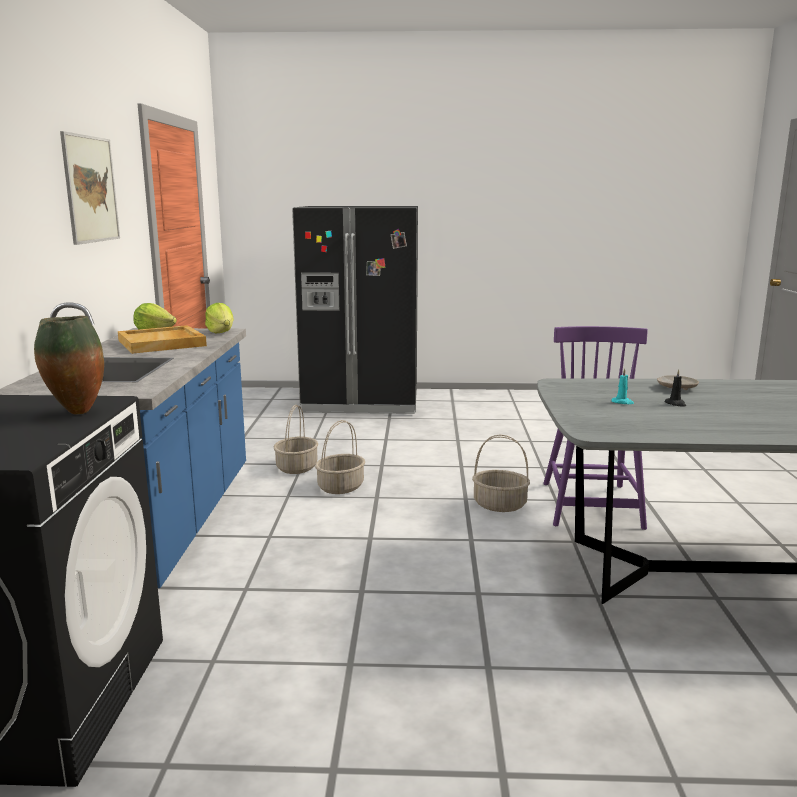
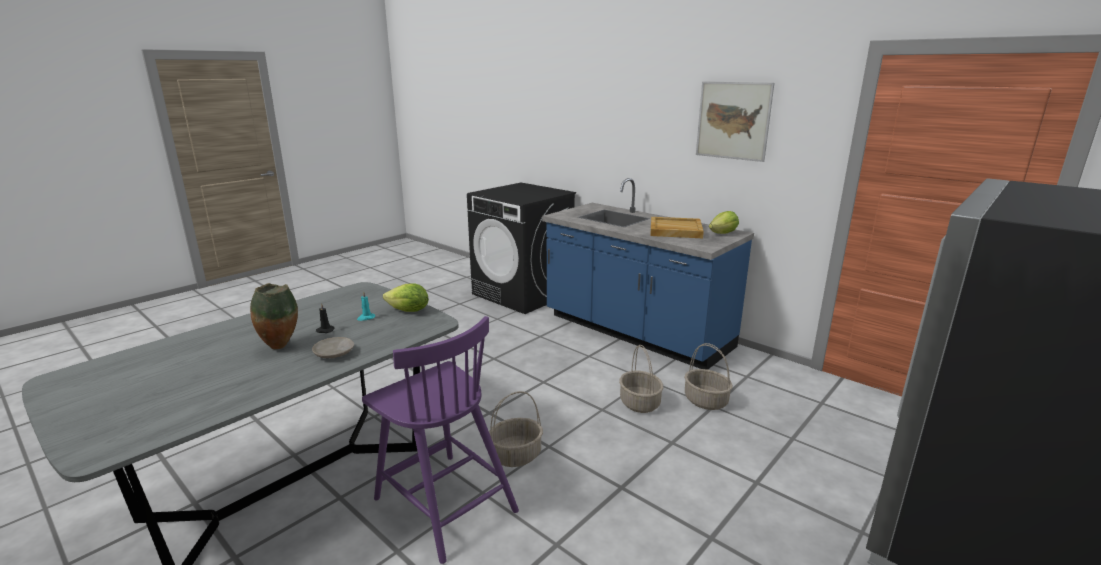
camera: 130 degrees right, 5 degrees up
vase [34,316,104,414] -> vase moved to [250,283,298,349]
lettuce [205,303,234,334] -> lettuce moved to [383,283,429,312]

